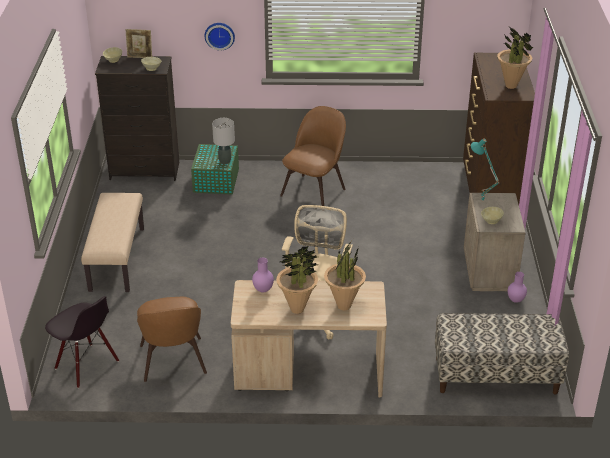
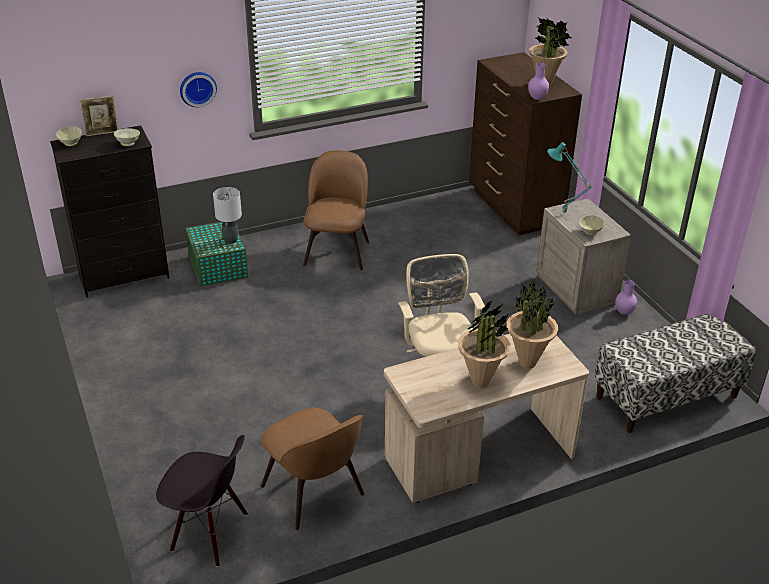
camera: 25 degrees left, 0 degrees up
beige bench [81,193,144,292] -> none
purple vase [252,258,274,293] -> purple vase moved to [528,63,549,100]

